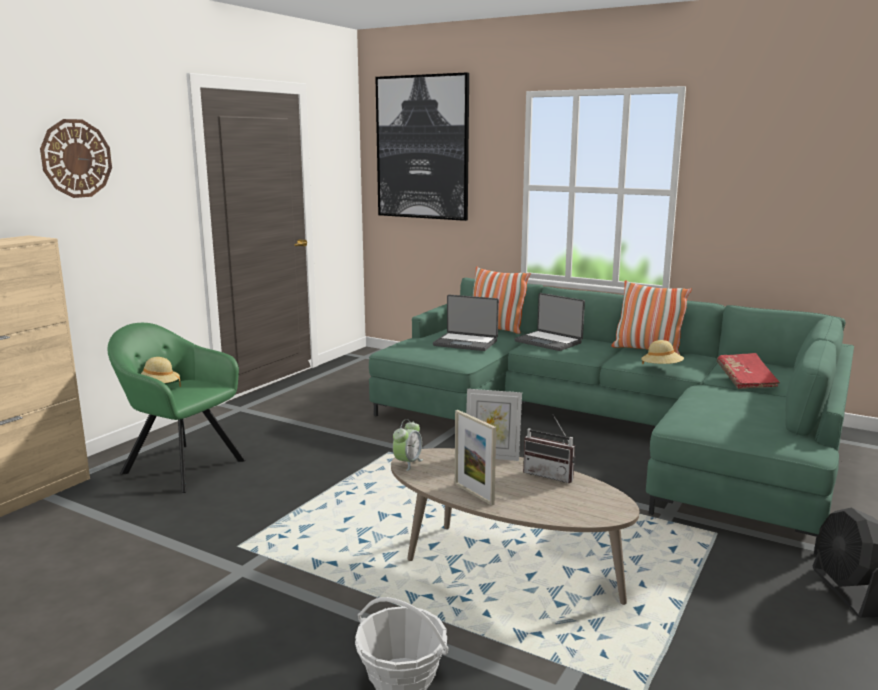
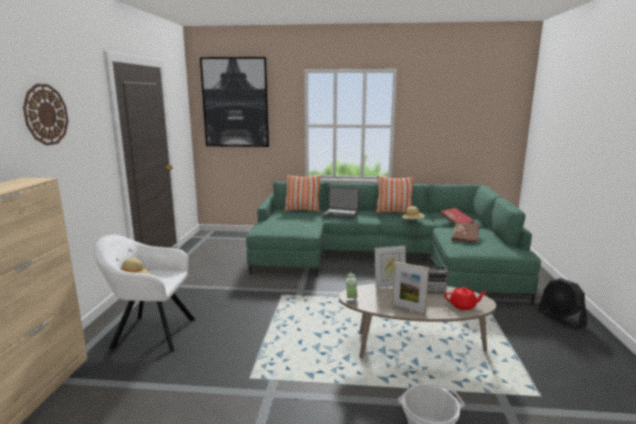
camera: 25 degrees left, 0 degrees up
green armchair [107,323,246,493] -> white armchair [94,235,195,352]
laptop [433,295,499,351] -> none
none -> red teapot [444,287,487,310]
none -> brown book [451,222,480,243]

